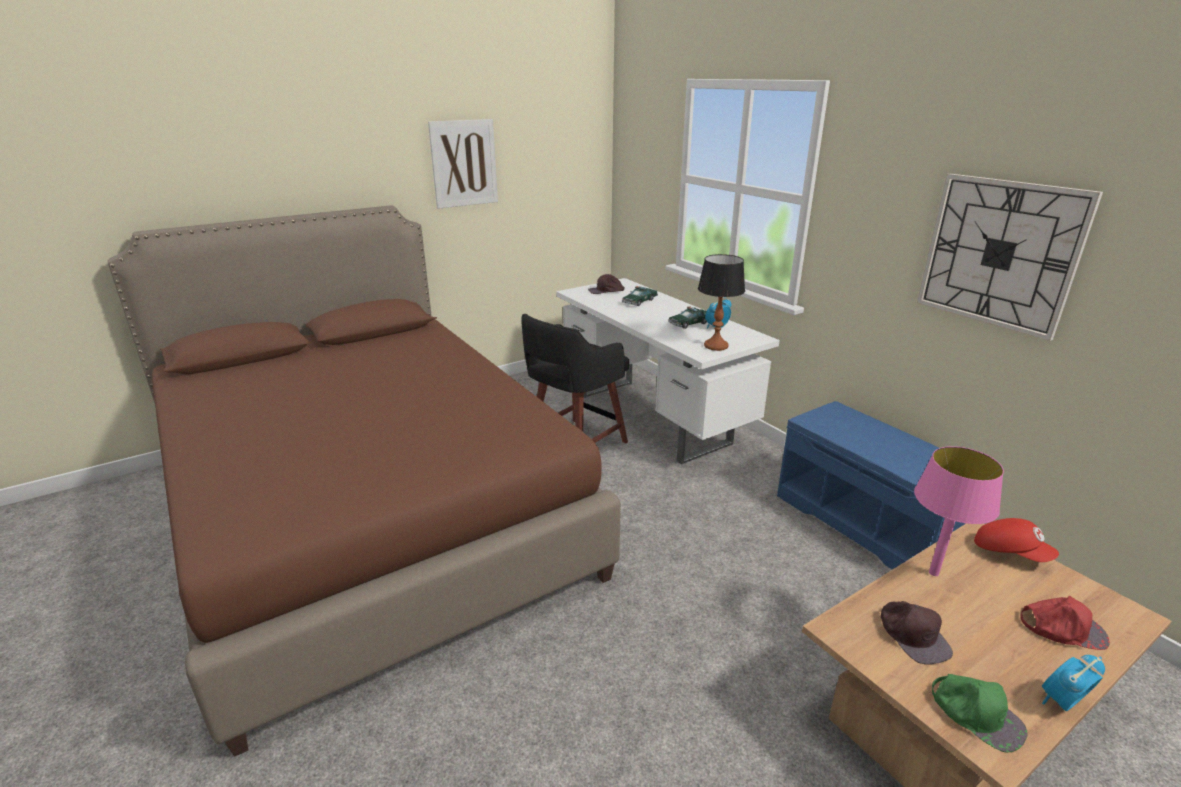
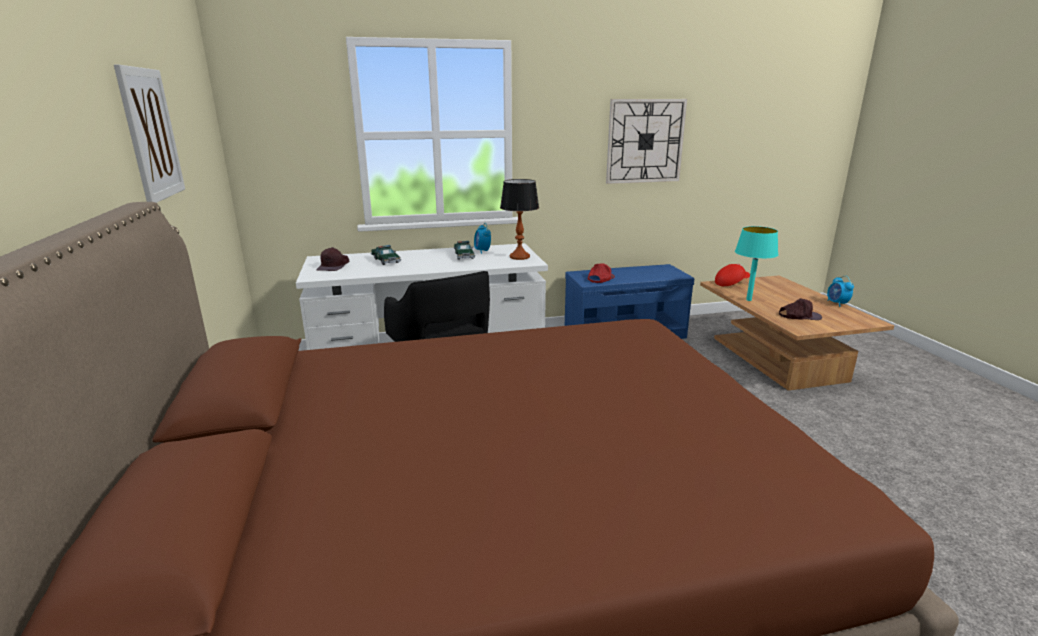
camera: 70 degrees left, 5 degrees down
pink table lamp [914,446,1004,576] -> turquoise table lamp [735,226,778,301]
green cap [932,674,1027,753] -> none
red cap [1021,596,1110,650] -> red cap moved to [588,264,615,283]

